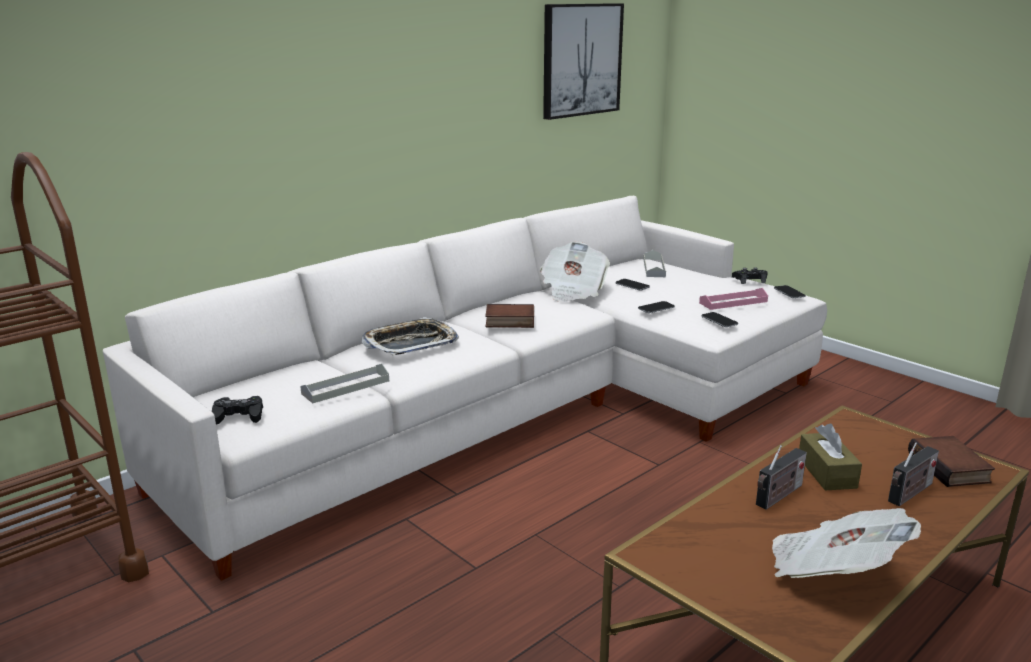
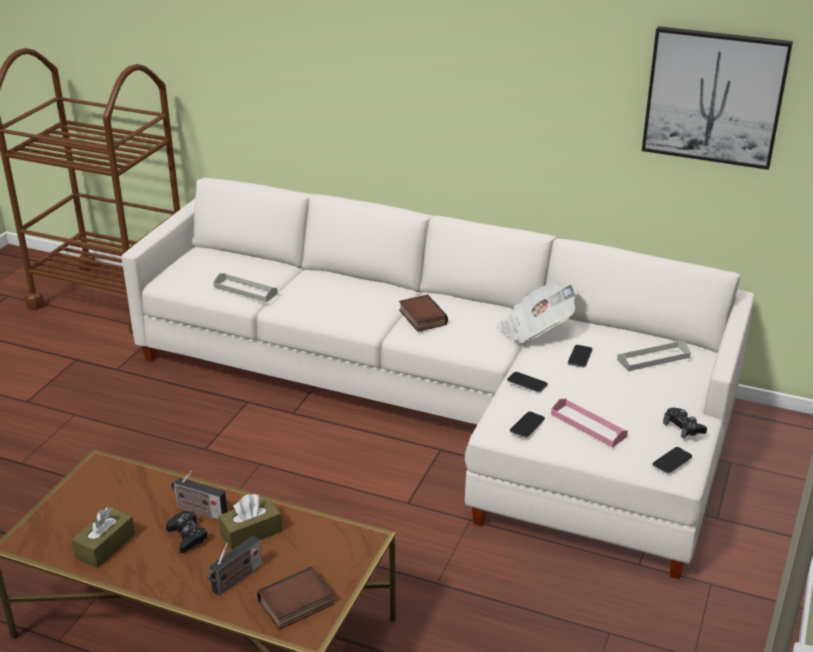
camera: 65 degrees right, 10 degrees up
black game controller [212,396,263,425] -> black game controller moved to [166,511,209,553]
tray [361,317,459,356] -> none
newspaper [772,508,921,578] -> brown tissue box [71,506,135,568]
radio [888,442,939,506] -> radio turned 75 degrees counterclockwise [207,536,262,596]

